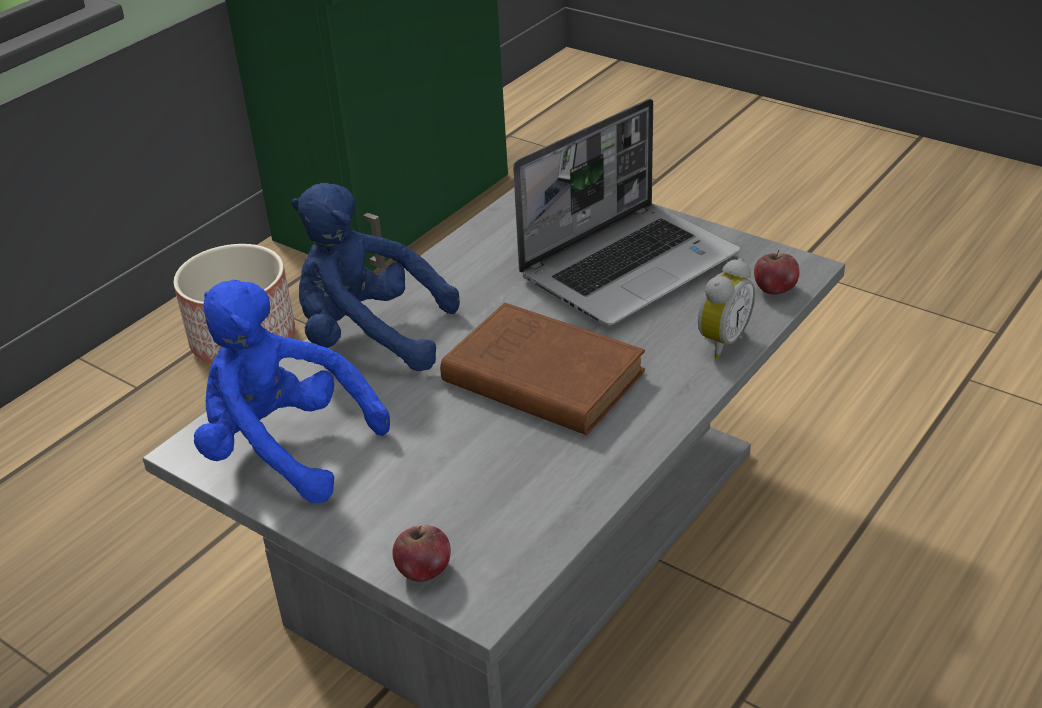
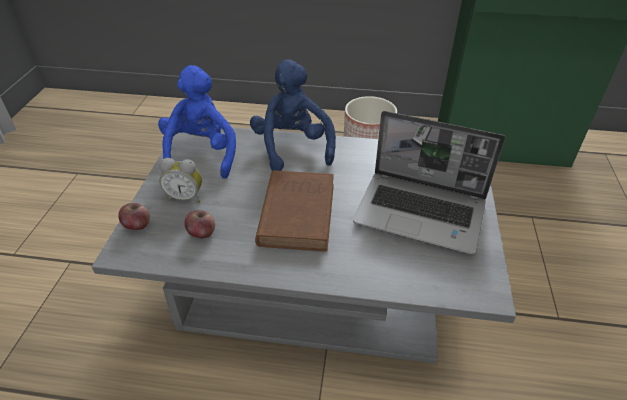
camera: 60 degrees right, 5 degrees up
alarm clock [698,259,755,359] -> alarm clock moved to [159,158,202,203]
apple [754,250,800,294] -> apple moved to [184,210,215,238]

